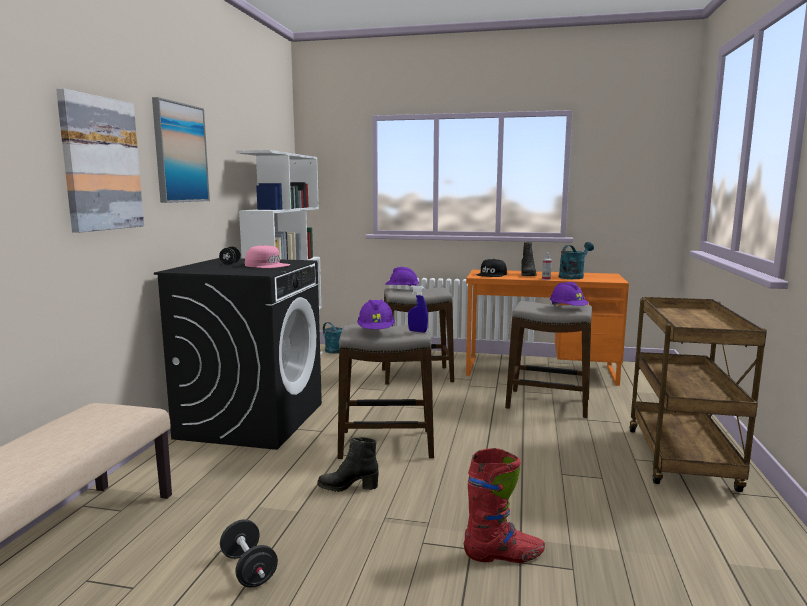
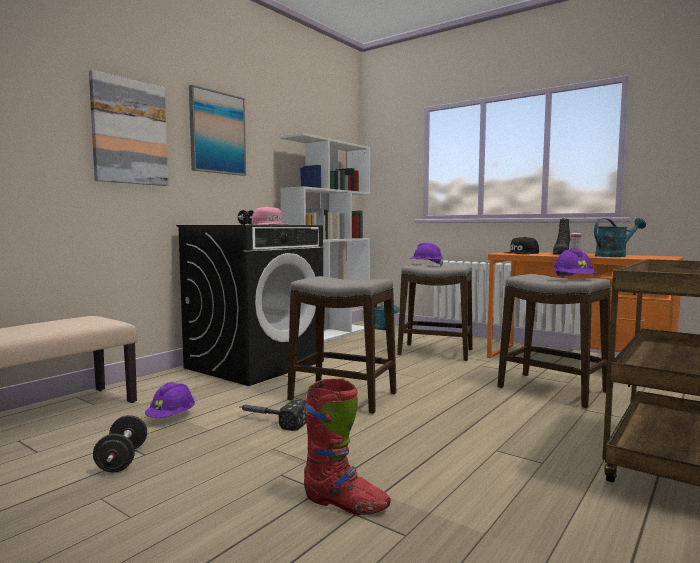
camera: 25 degrees right, 5 degrees down
black boot [317,437,379,492] -> hammer [239,400,307,431]
purple hard hat [357,300,395,329] -> purple hard hat moved to [145,382,195,418]
blue spray bottle [408,285,428,332] -> none

